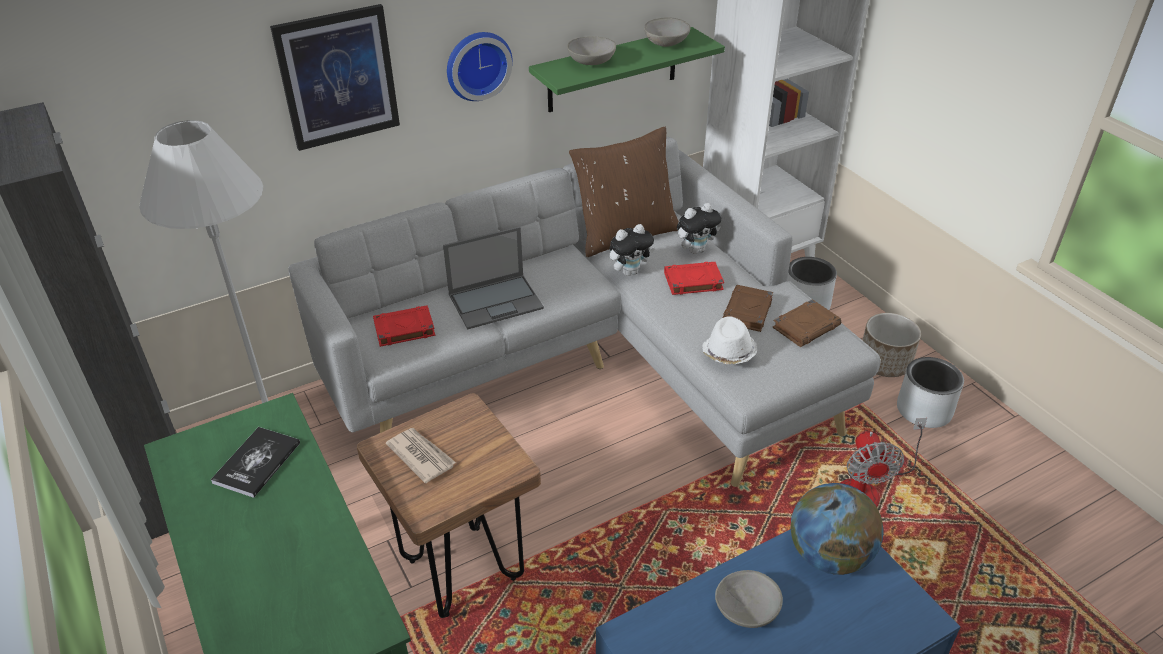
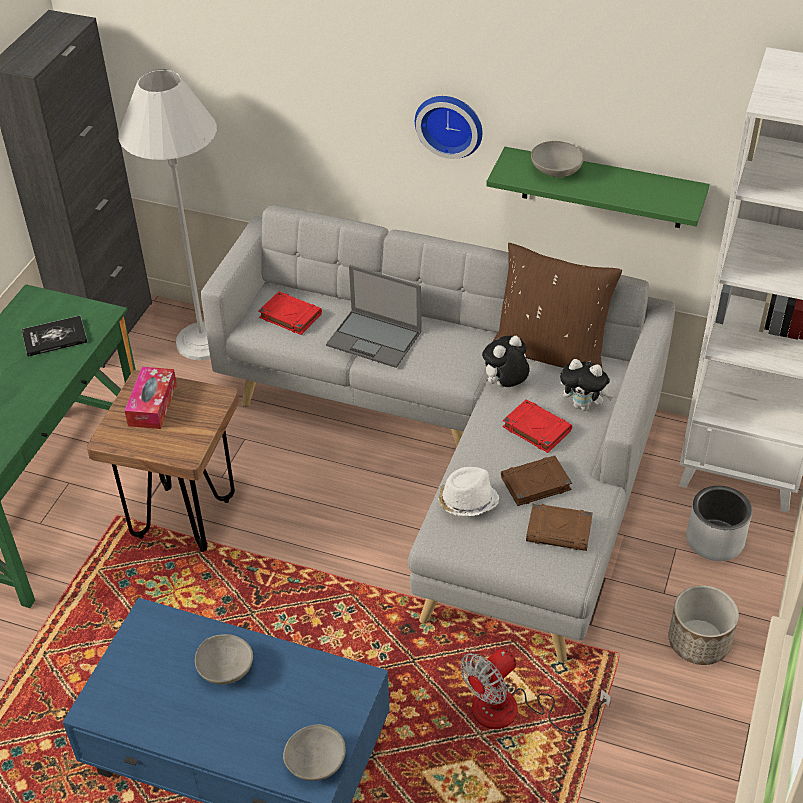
camera: 50 degrees right, 5 degrees up
picture [270,4,400,151] -> none
newspaper [386,428,456,483] -> tissue box [125,367,177,429]
plush toy [609,224,655,276] -> plush toy turned 120 degrees clockwise [482,336,529,387]
grey bowl [644,17,690,47] -> grey bowl moved to [283,724,346,781]
globe [791,483,883,575] -> none
grey planter [897,357,964,428] -> none

